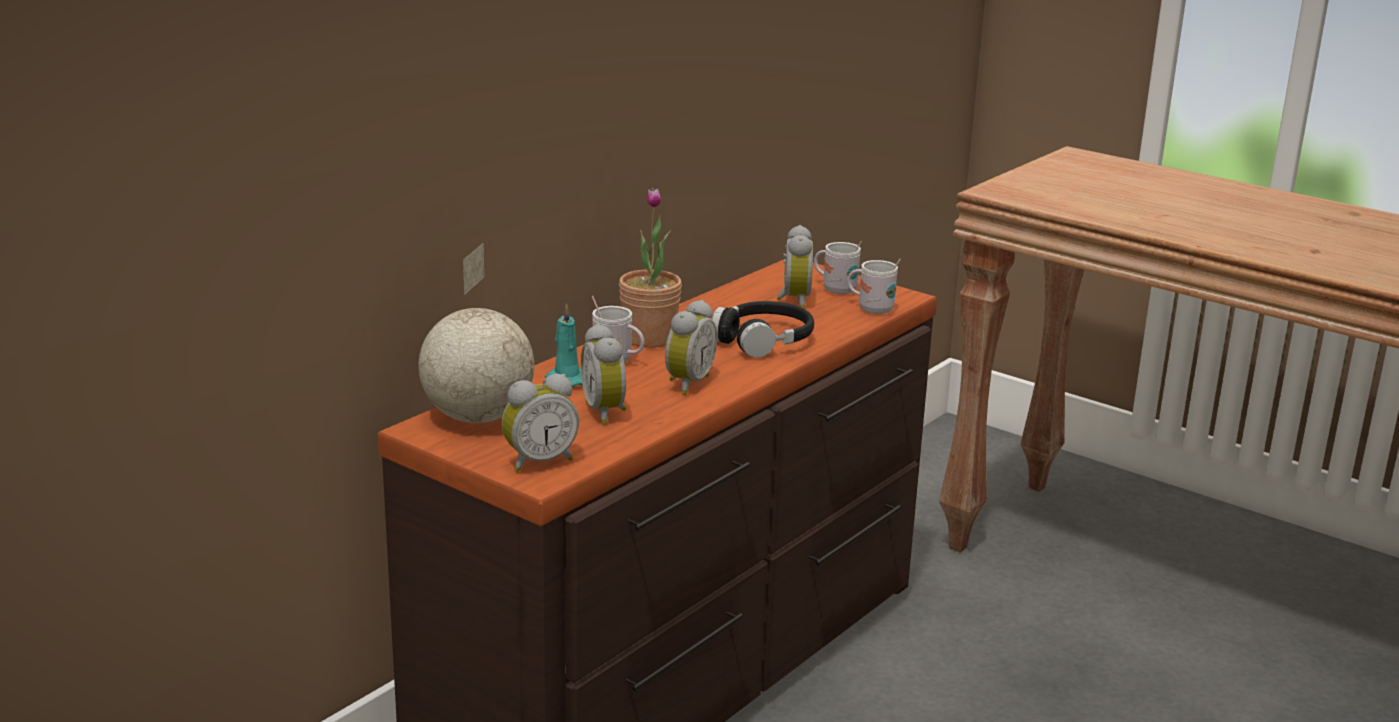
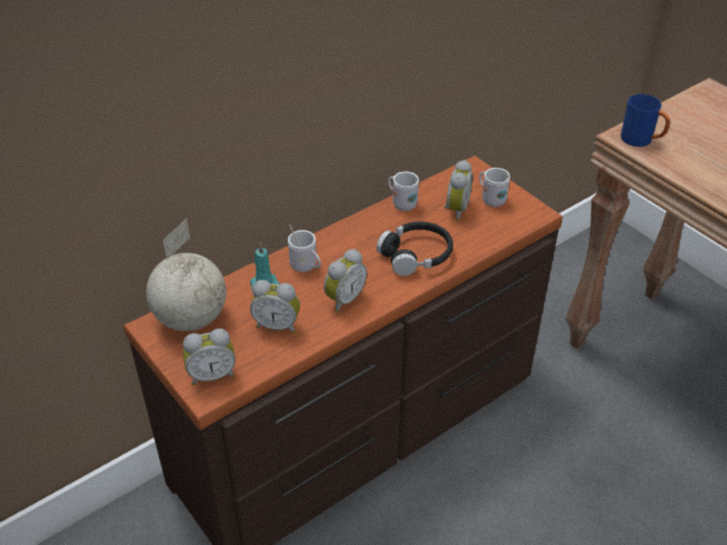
camera: 15 degrees right, 20 degrees up
alarm clock [581,323,626,425] -> alarm clock turned 75 degrees counterclockwise [250,280,300,334]
potted plant [619,188,682,348] -> none
white mug [847,258,901,314] -> white mug moved to [388,172,419,211]
none -> blue mug [621,94,670,147]

